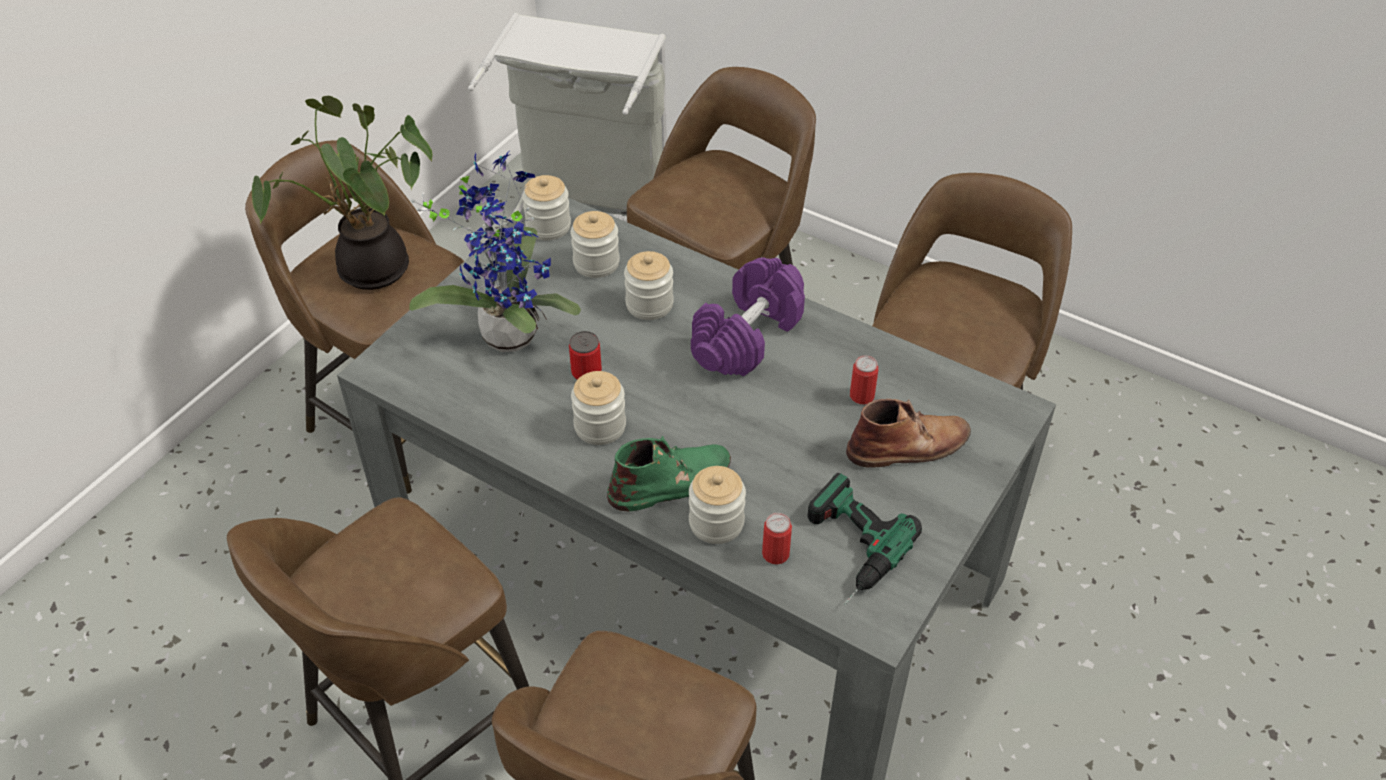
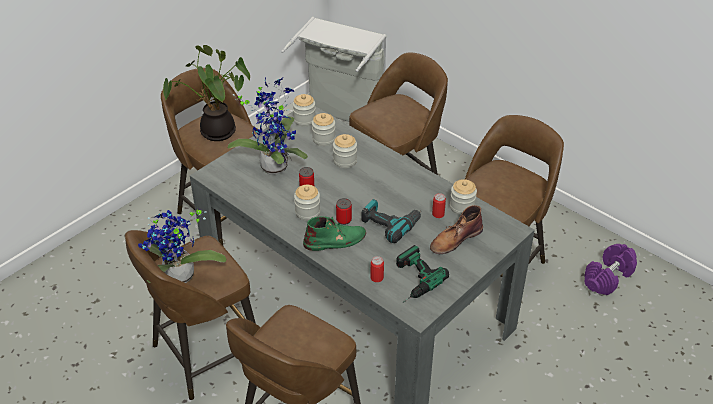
camera: 10 degrees right, 5 degrees down
jar [689,466,746,544] -> jar moved to [450,179,477,215]
purple dumbbell [691,257,805,376] -> purple dumbbell moved to [584,244,637,295]
brown boot [846,399,971,468] -> brown boot turned 150 degrees clockwise [430,205,483,254]
none -> potted plant [138,210,227,283]
none -> can [336,198,352,225]
none -> power drill [361,199,422,243]

